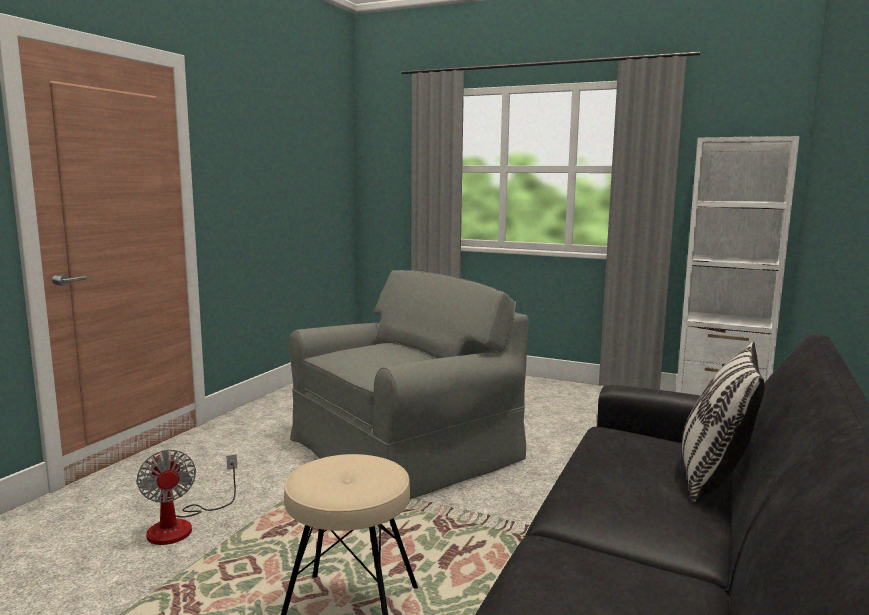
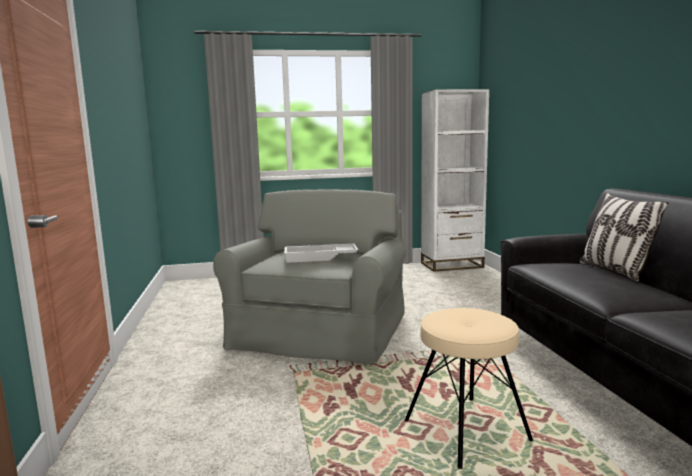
camera: 35 degrees left, 0 degrees up
fan [136,450,237,545] -> none
none -> white tray [284,243,358,263]

